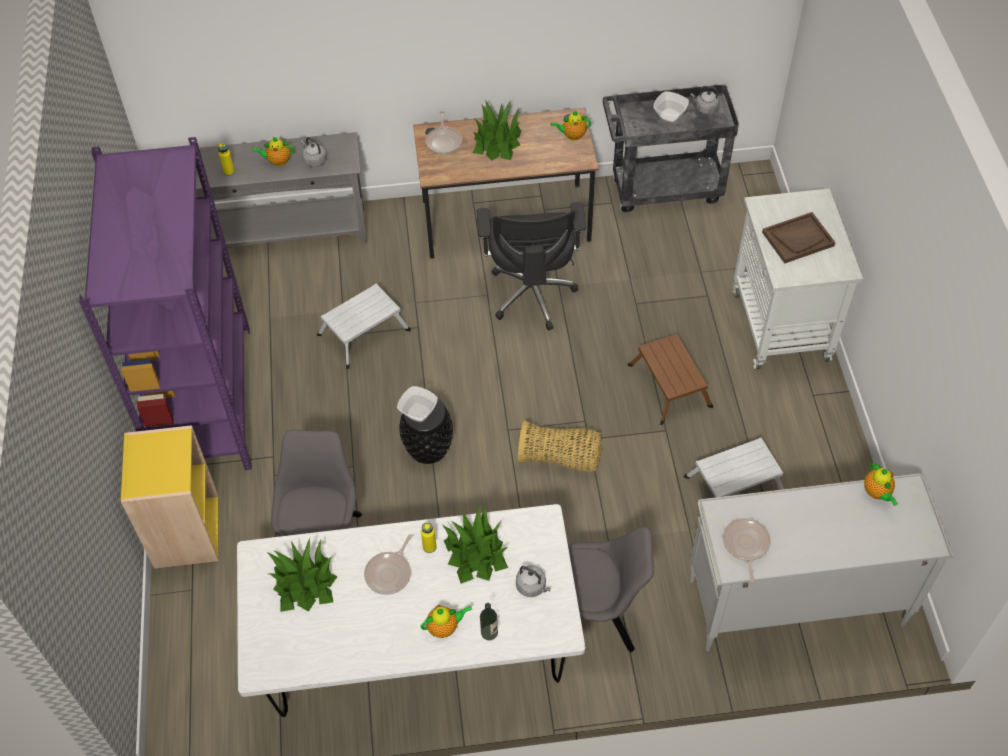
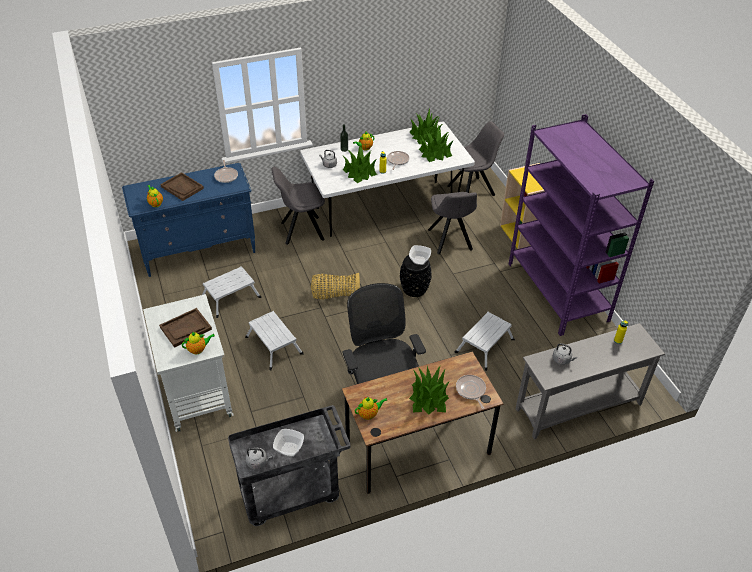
camera: 165 degrees right, 10 degrees down
teapot [252,137,294,166] -> teapot moved to [182,332,215,354]
brown step ladder [627,334,713,425] -> white step ladder [245,311,304,370]
white dresser [690,473,953,651] -> blue dresser [122,163,255,277]
none -> brown tray [160,172,204,201]
none -> potted plant [409,108,442,144]
none -> grey chair [448,121,504,196]

